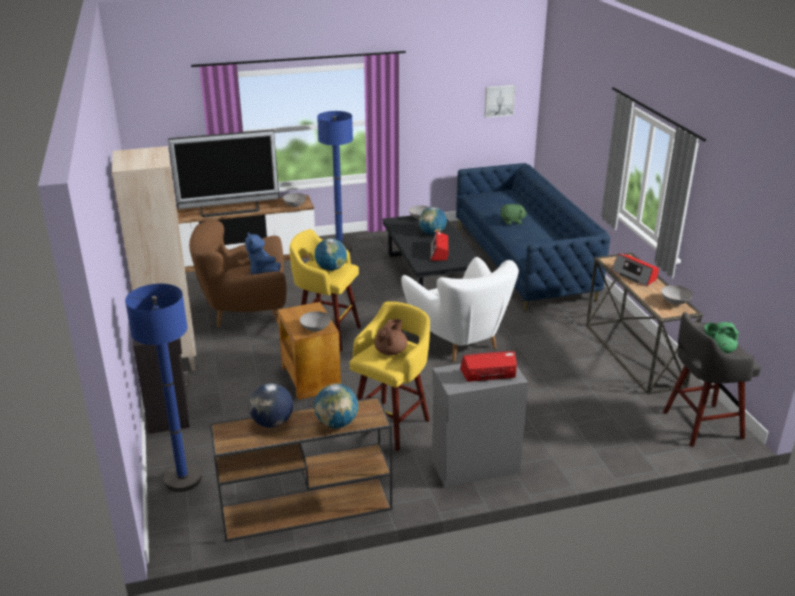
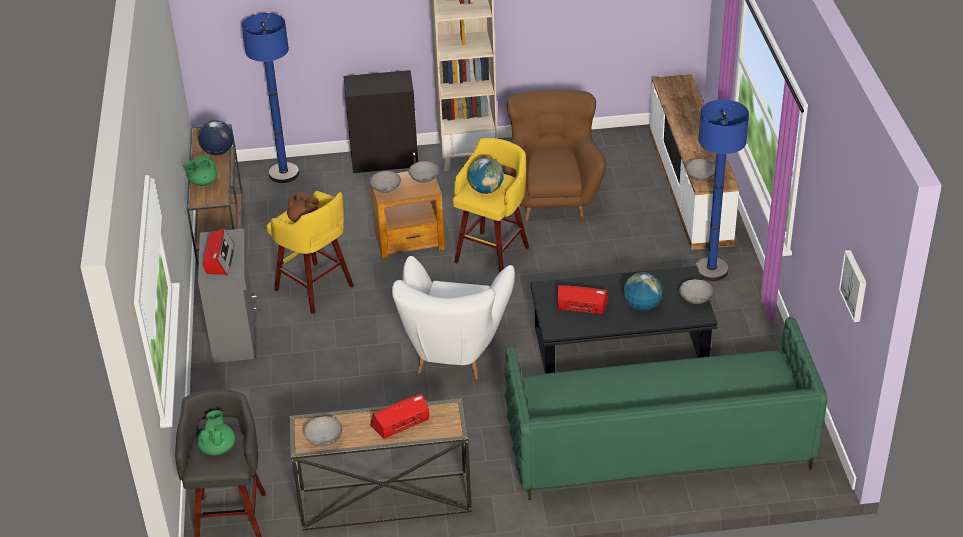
camera: 100 degrees right, 10 degrees up
television [168,129,279,217] -> none
blue plush toy [245,232,281,275] -> none
globe [314,384,358,428] -> green teapot [183,154,218,186]
white armchair [401,257,519,362] -> white armchair turned 60 degrees counterclockwise [392,256,515,379]
blue sofa [456,163,610,311] -> green sofa [504,316,828,500]
green plush toy [500,204,527,225] -> none
none -> grey bowl [408,161,439,183]

